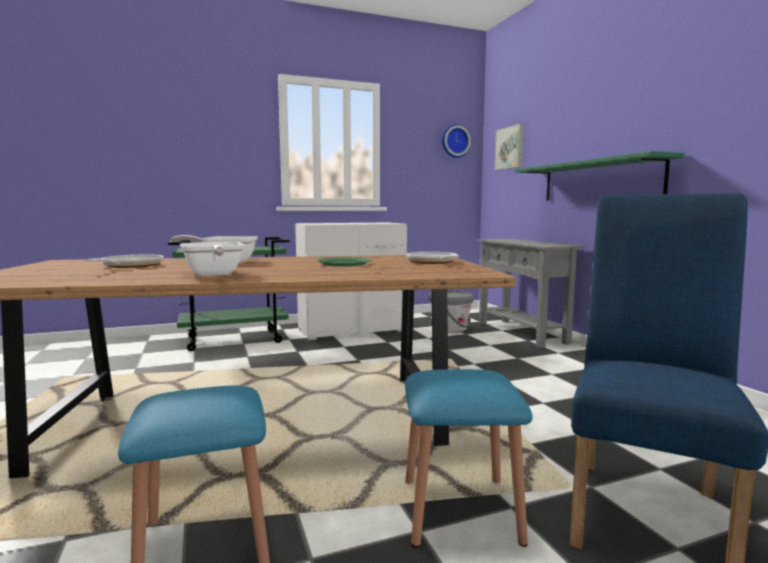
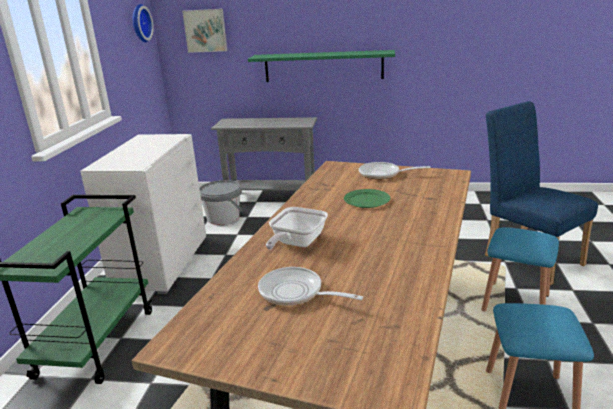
camera: 60 degrees left, 15 degrees up
frying pan [180,242,245,276] -> none

